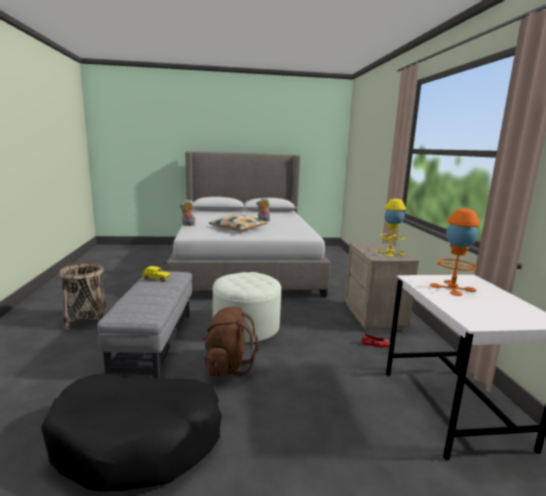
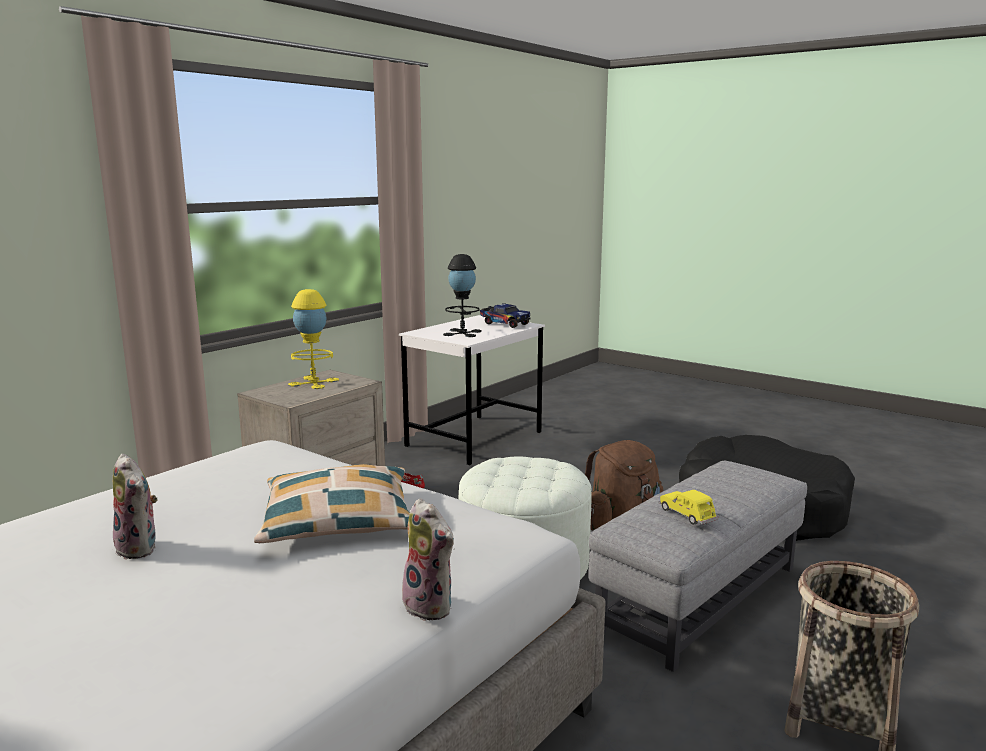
camera: 135 degrees left, 0 degrees up
orange table lamp [430,209,480,296] -> black table lamp [443,254,482,337]
none -> toy truck [480,304,530,328]

